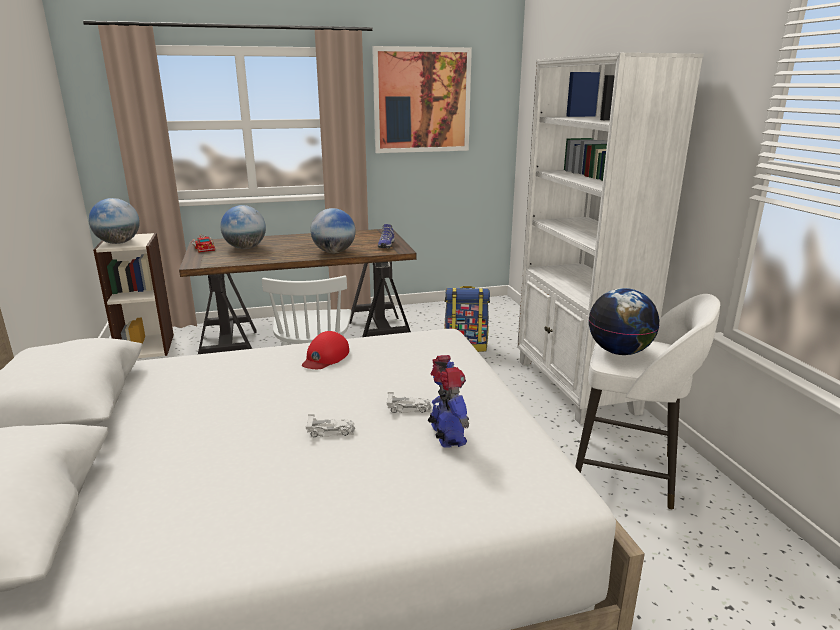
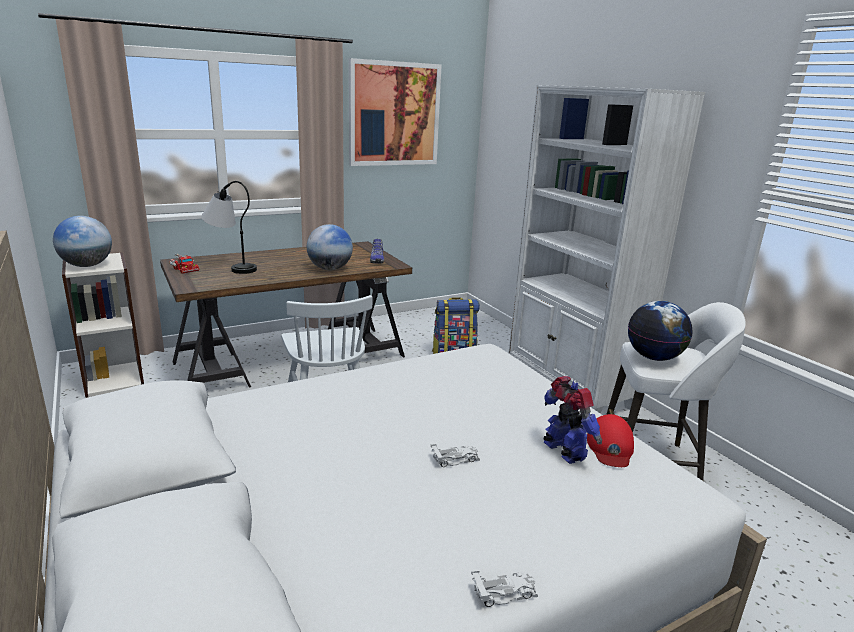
camera: 15 degrees left, 0 degrees up
globe [220,205,266,249] -> table lamp [201,181,257,274]
red cap [302,331,349,369] -> red cap moved to [587,414,634,467]
white toy car [387,392,431,413] -> white toy car moved to [471,571,538,607]

